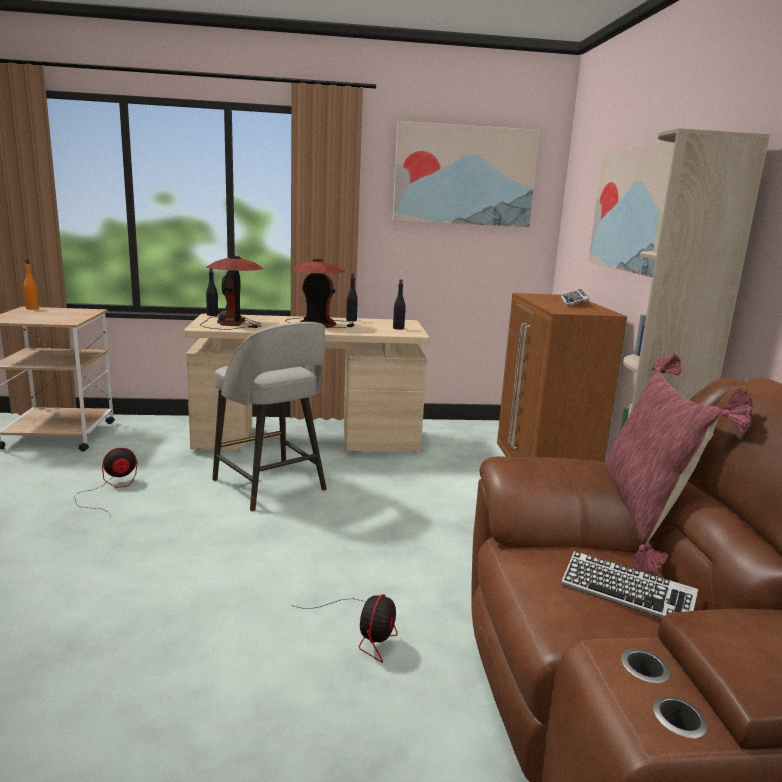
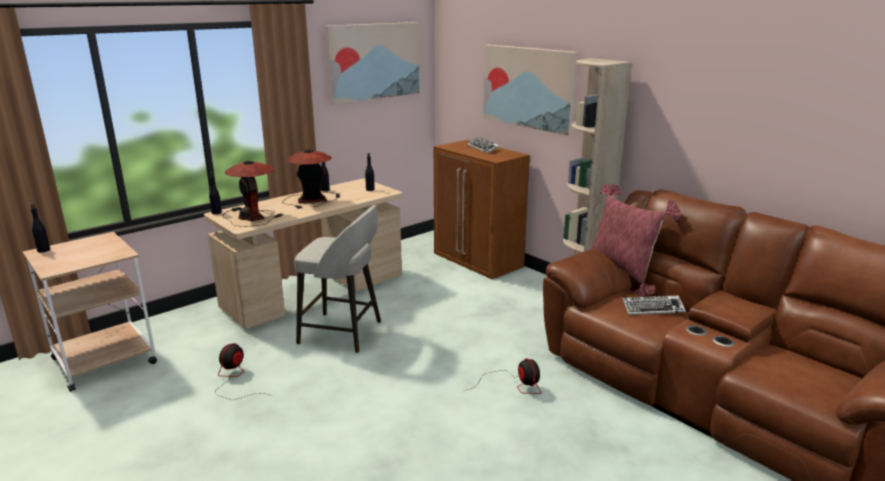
camera: 35 degrees left, 5 degrees up
orange bottle [24,259,39,310] -> black bottle [31,204,50,253]

